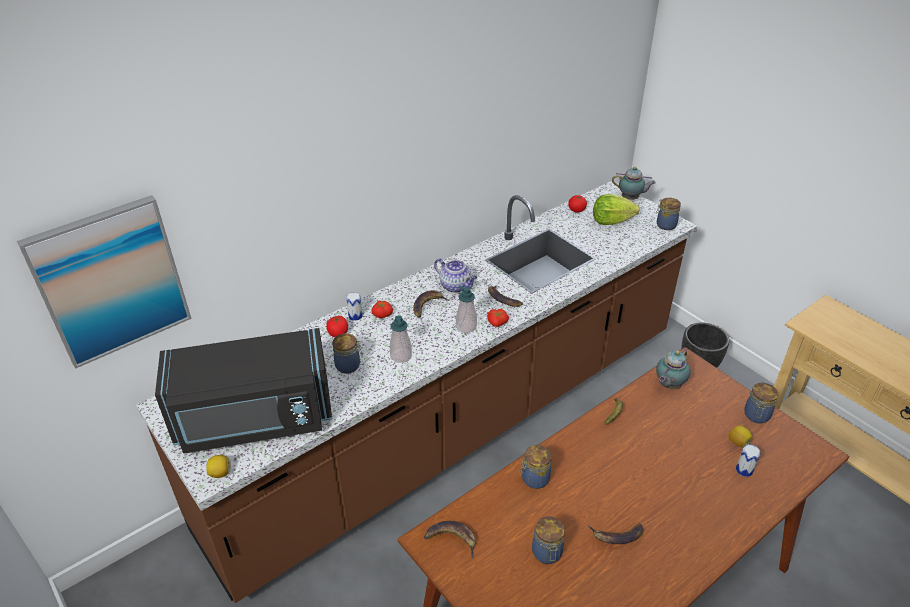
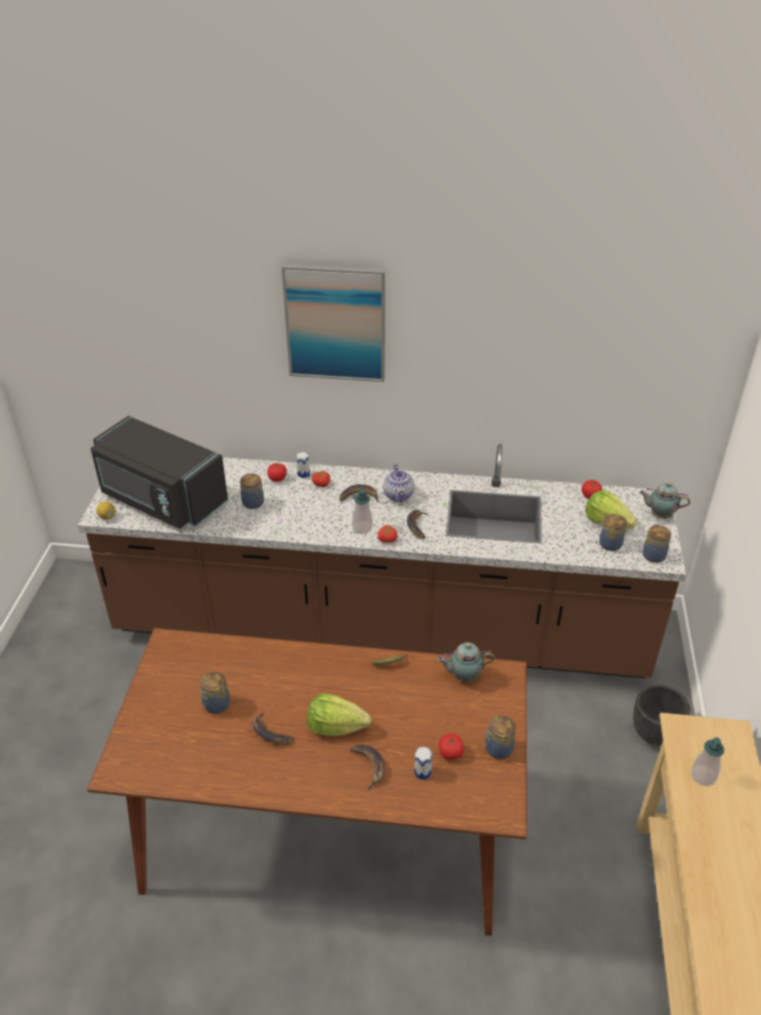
camera: 45 degrees right, 0 degrees up
picture [17,195,192,369] -> picture moved to [282,264,385,382]
soap dispenser [390,315,412,363] -> soap dispenser moved to [691,737,724,786]
banana [424,521,476,559] -> banana moved to [350,744,385,791]
jar [520,445,552,489] -> jar moved to [598,514,627,551]
teapot [612,167,656,200] -> teapot turned 135 degrees clockwise [639,482,690,519]
lemon [728,425,752,448] -> tomato [439,734,464,760]
none -> lettuce [307,694,371,736]

